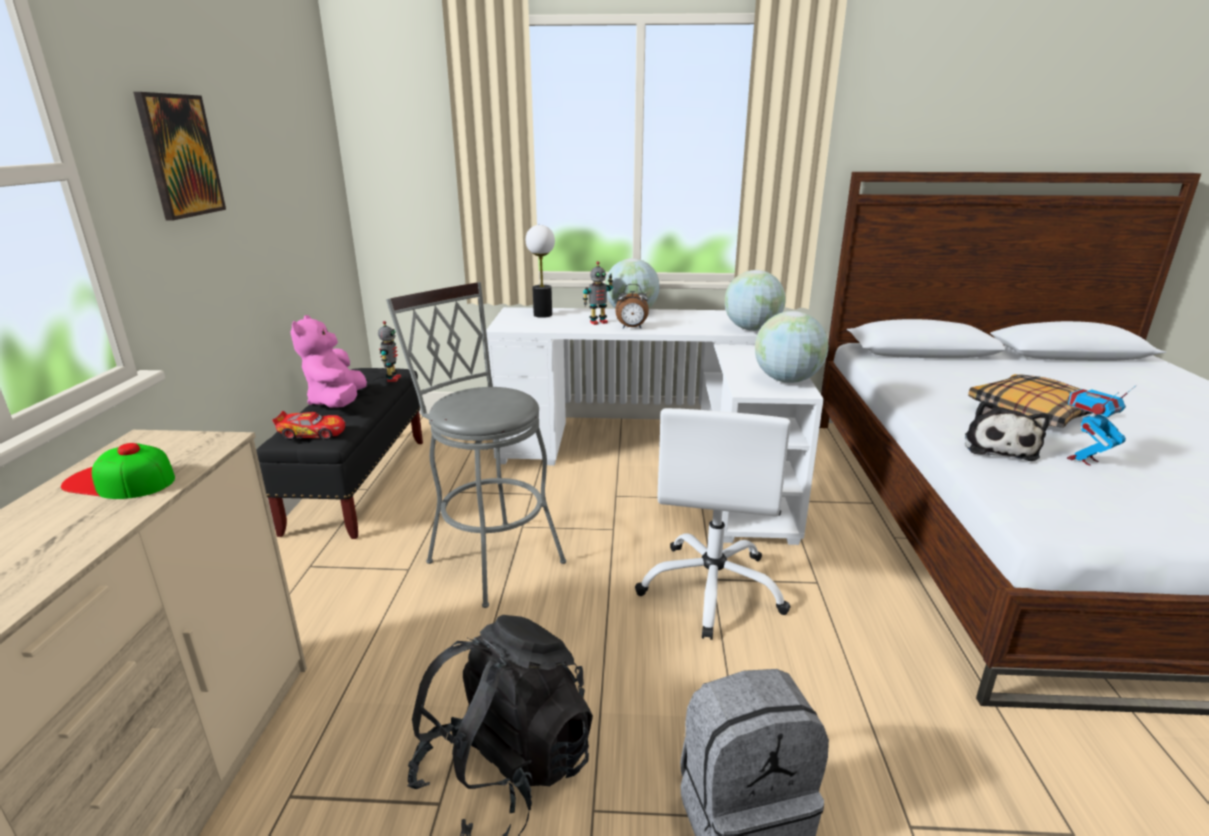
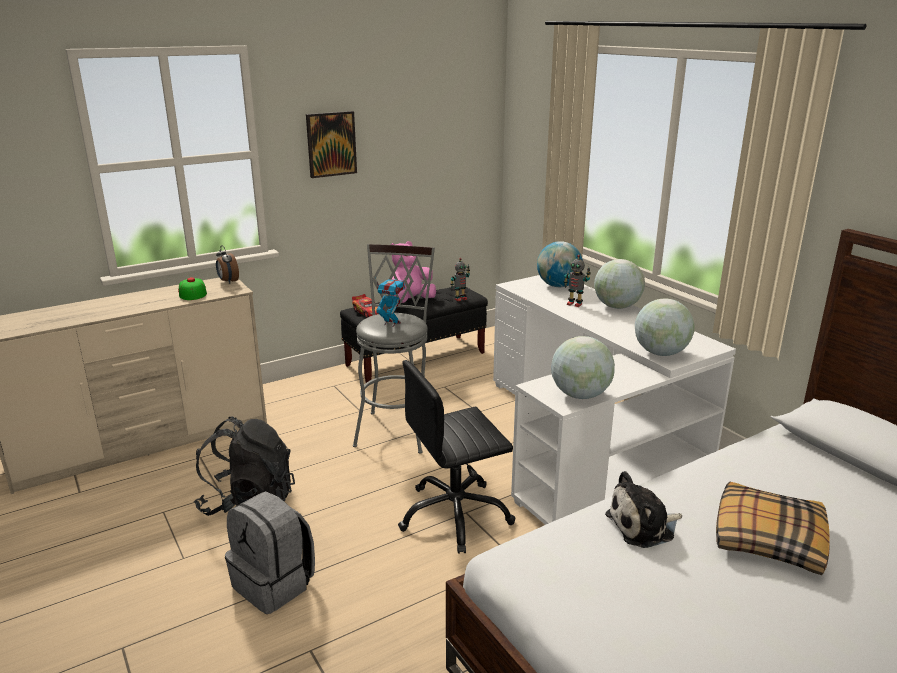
camera: 55 degrees right, 0 degrees up
table lamp [526,225,555,318] -> globe [537,241,583,287]
alarm clock [615,284,649,328] -> alarm clock moved to [216,245,239,283]
white office chair [635,408,791,640] -> black office chair [398,360,515,554]
toy robot [1067,386,1136,466] -> toy robot moved to [375,277,405,327]

